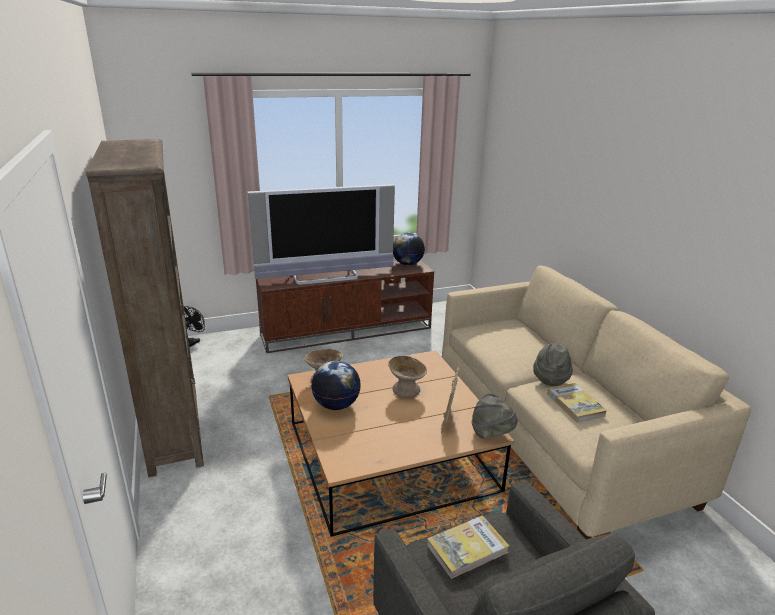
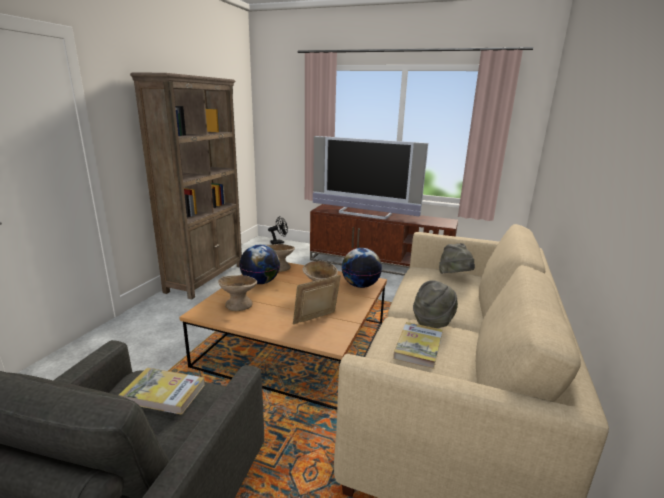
camera: 40 degrees right, 5 degrees down
globe [393,232,425,265] -> globe moved to [342,248,382,288]
grey hat [471,393,518,438] -> grey hat moved to [439,243,475,274]
none -> beige bowl [218,275,257,311]

